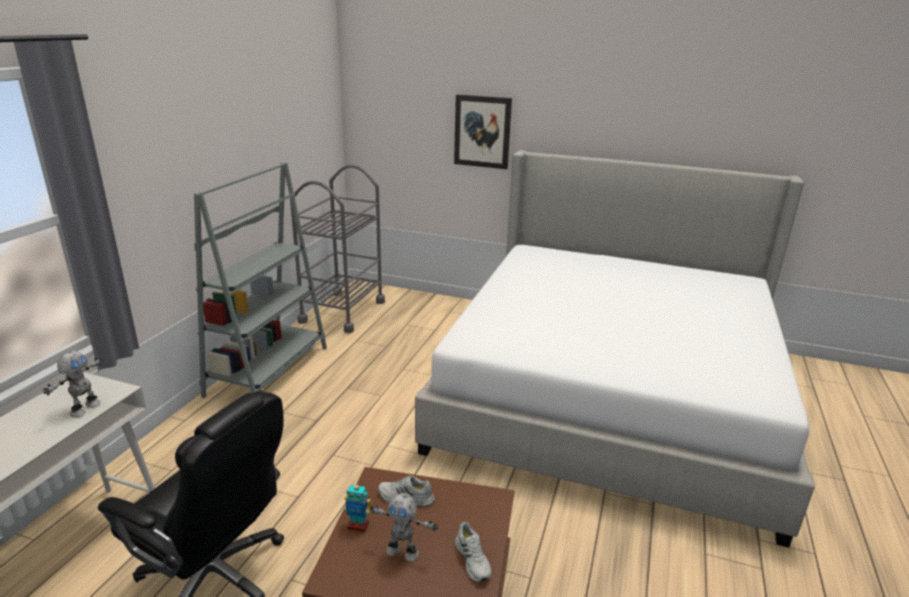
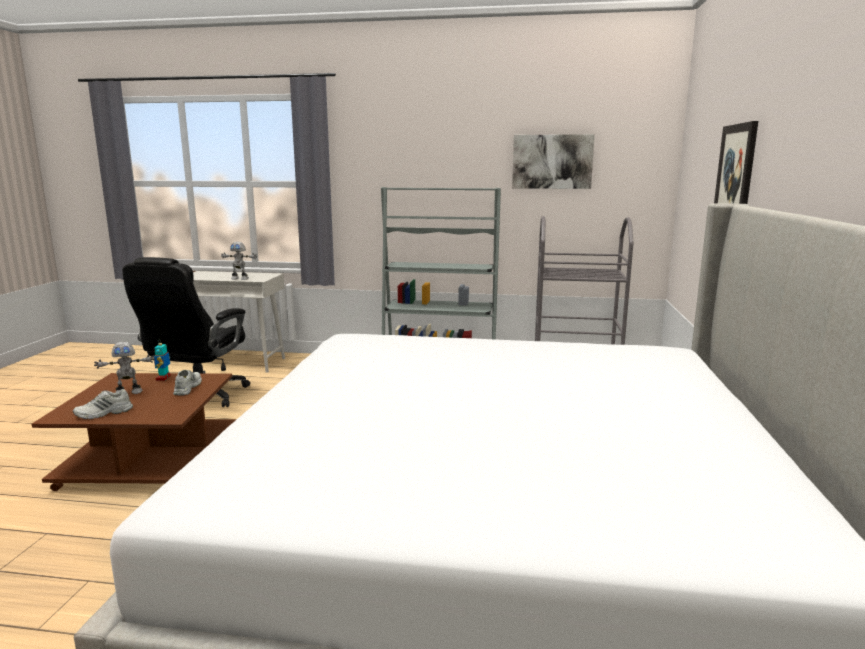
camera: 80 degrees right, 10 degrees down
toy robot [370,493,438,561] -> toy robot turned 120 degrees counterclockwise [94,342,155,394]
none -> picture [512,134,595,189]

